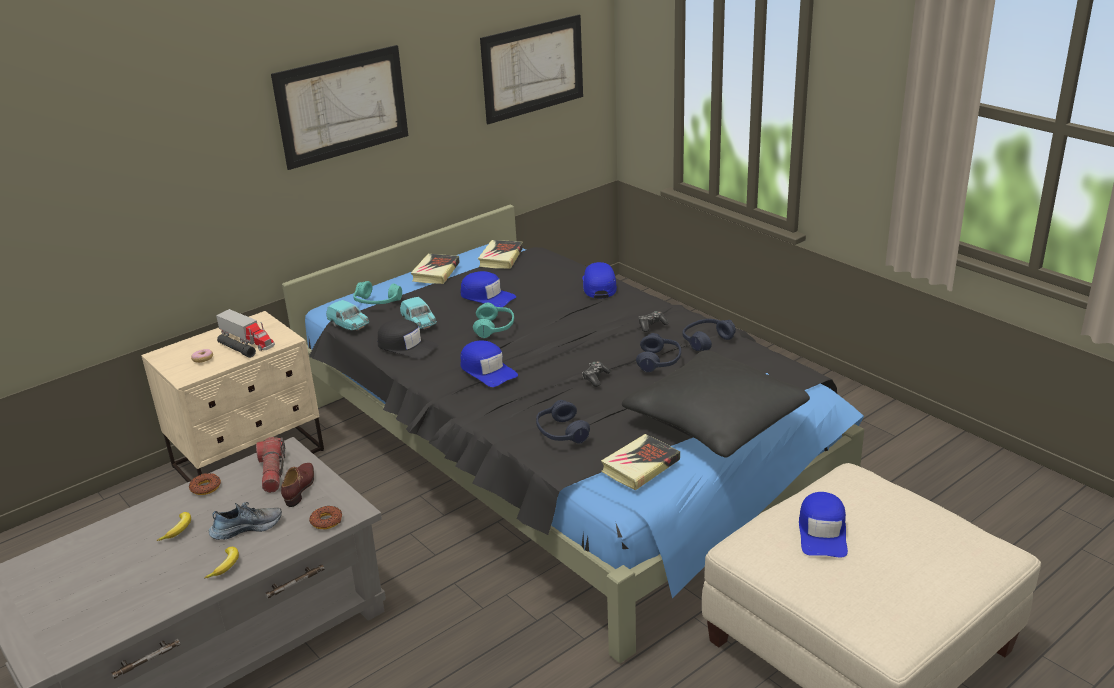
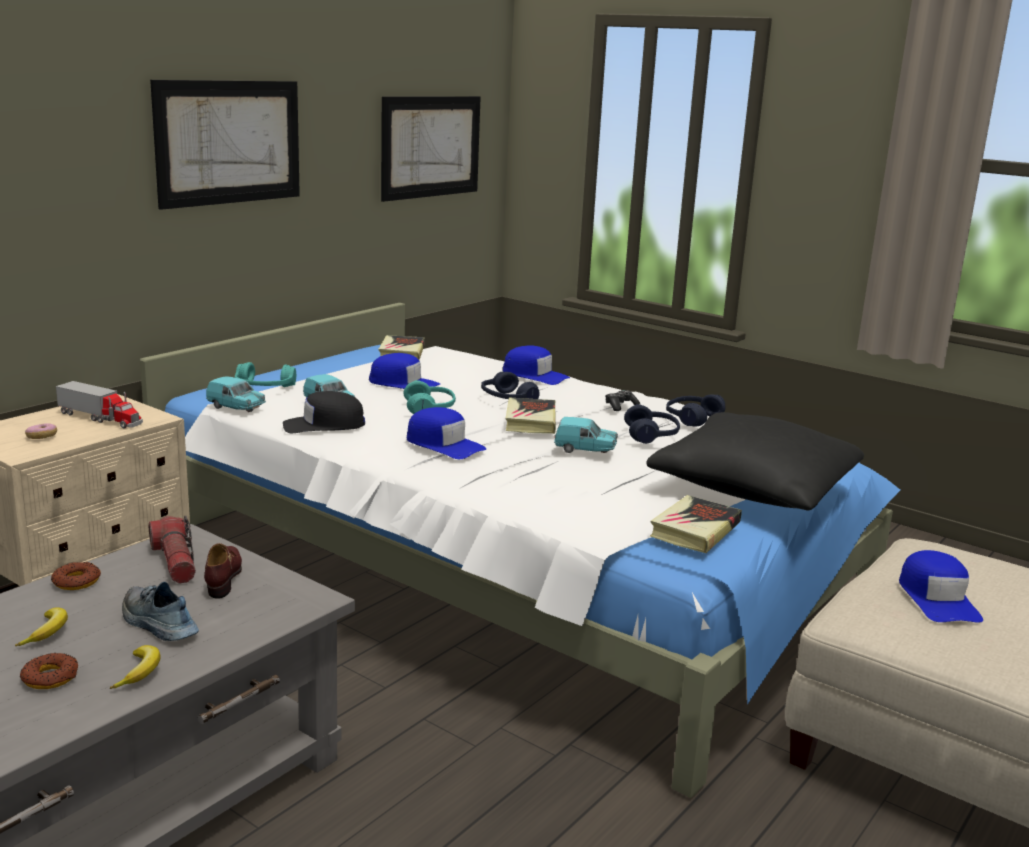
camera: 15 degrees left, 10 degrees down
shoe [209,502,282,540] -> shoe turned 105 degrees counterclockwise [122,582,199,641]
black flashlight [217,334,256,358] -> none
black bed [282,205,864,663] -> white bed [140,303,900,798]
donut [309,506,342,529] -> donut moved to [20,653,78,689]
black cap [377,319,438,359] -> black cap turned 150 degrees clockwise [283,391,365,433]
book [411,254,460,284] -> book moved to [506,397,556,434]
blue headphones [536,400,590,443] -> blue headphones moved to [481,372,540,399]
blue cap [582,262,617,298] -> blue cap turned 135 degrees clockwise [502,345,570,385]
game controller [582,361,611,387] -> turquoise toy car [554,417,618,453]

